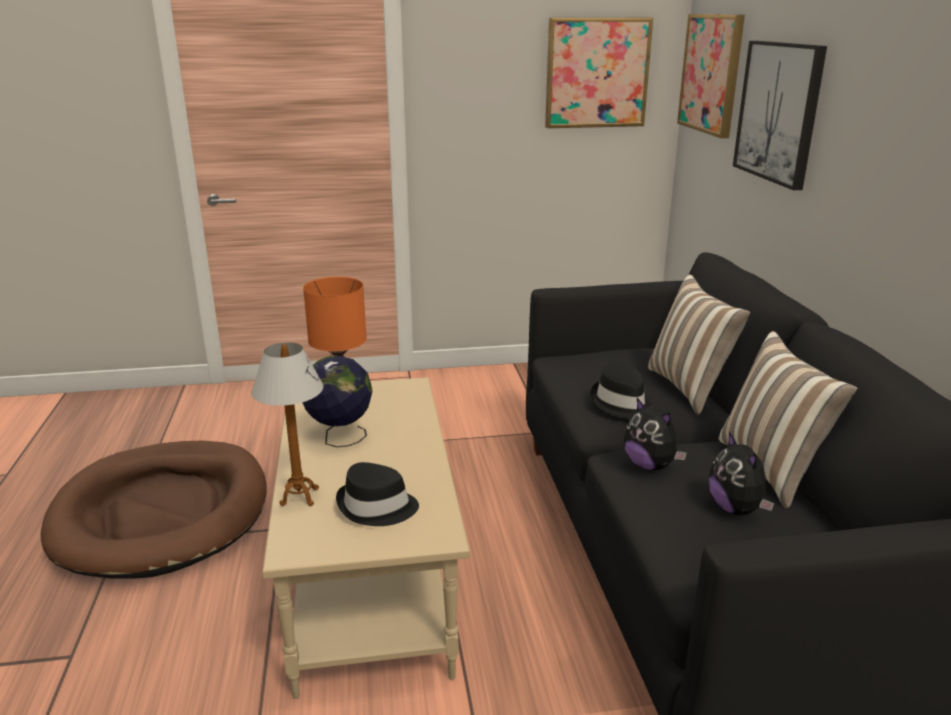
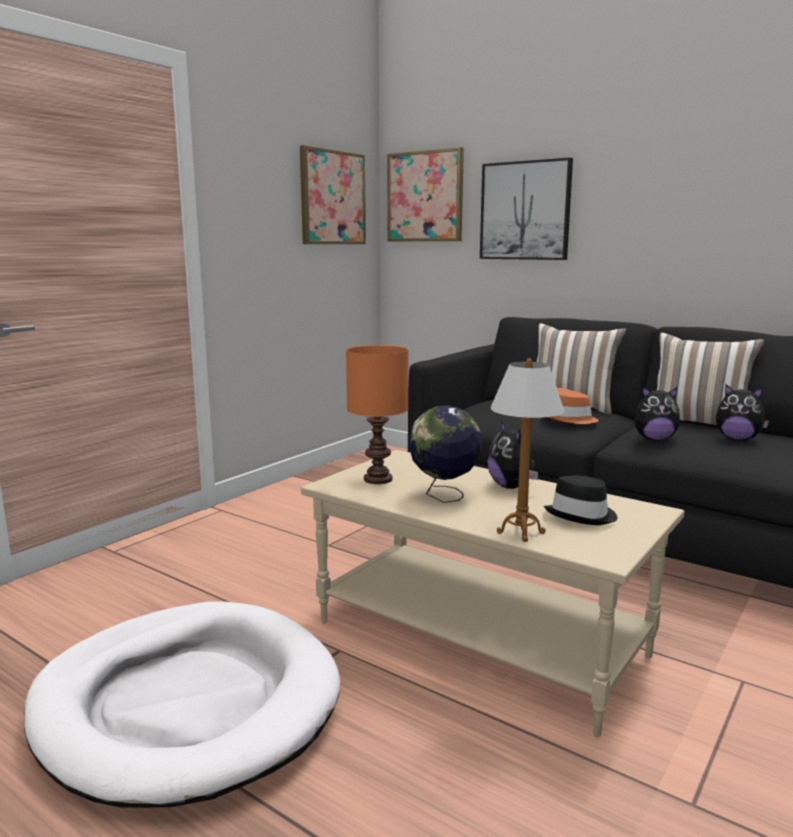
camera: 45 degrees left, 10 degrees down
brown dog bed [41,441,266,579] -> white dog bed [24,602,340,808]
black hat [591,362,653,419] -> orange hat [549,388,599,424]
none -> plush toy [487,420,538,489]

